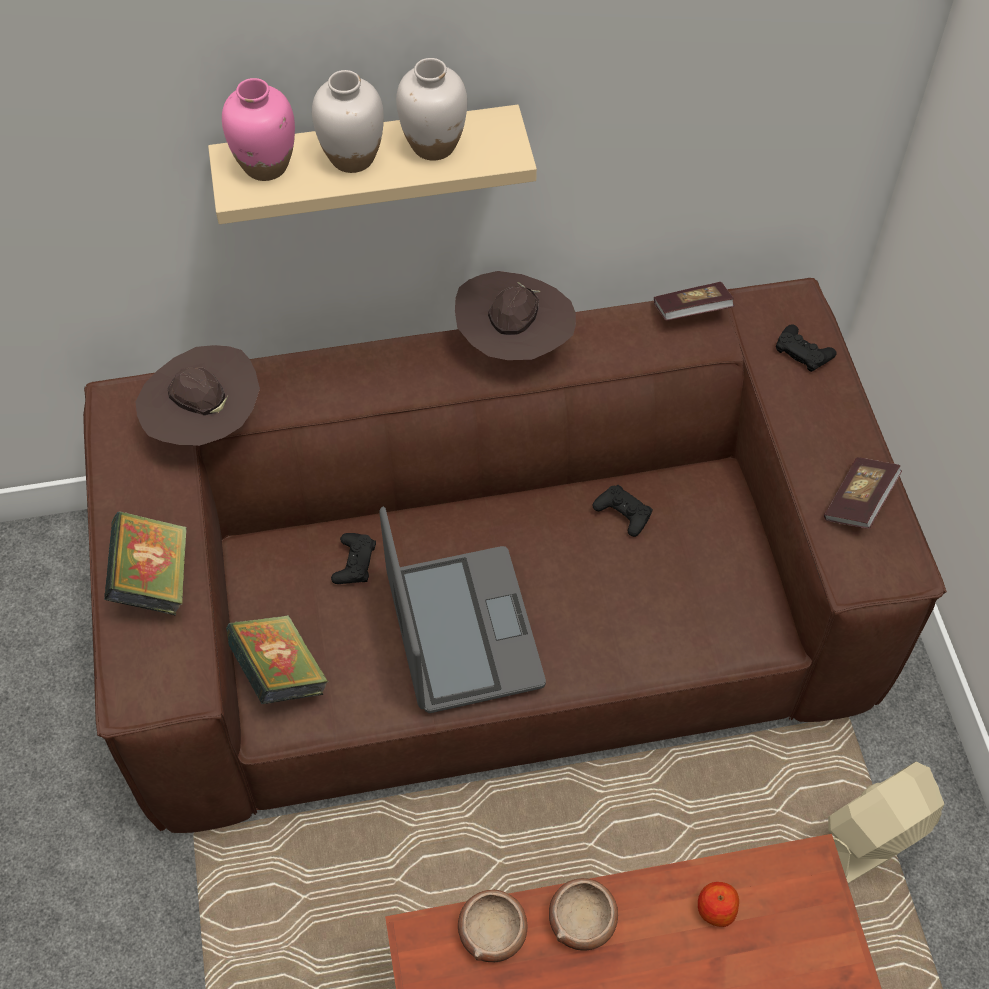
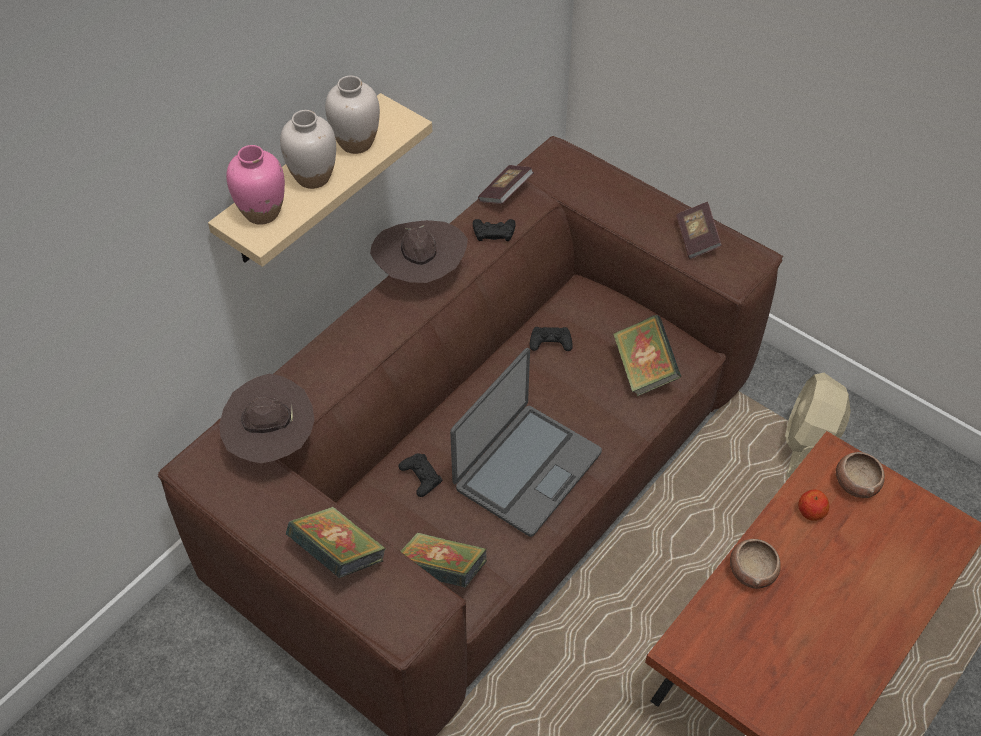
camera: 40 degrees left, 5 degrees down
laptop [379,506,546,713] -> laptop turned 90 degrees clockwise [450,348,602,537]
bowl [458,890,527,962] -> bowl moved to [836,452,885,498]
black game controller [776,324,837,372] -> black game controller moved to [473,219,516,241]
none -> book [613,315,681,396]

